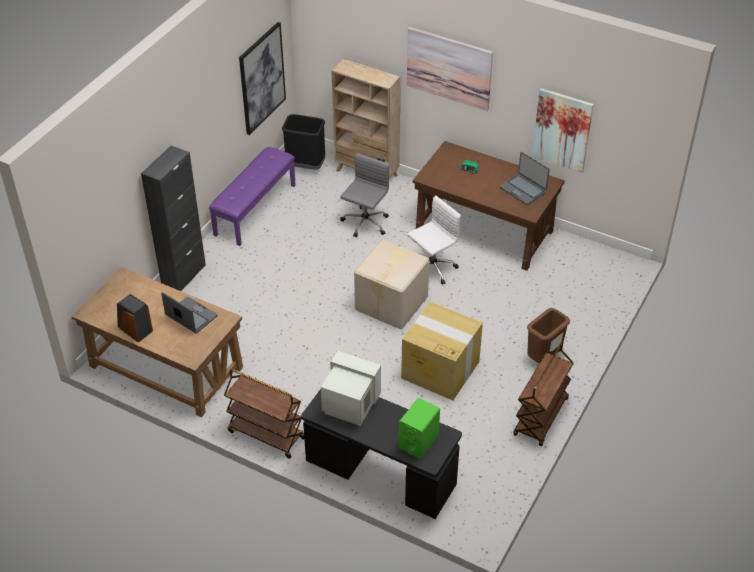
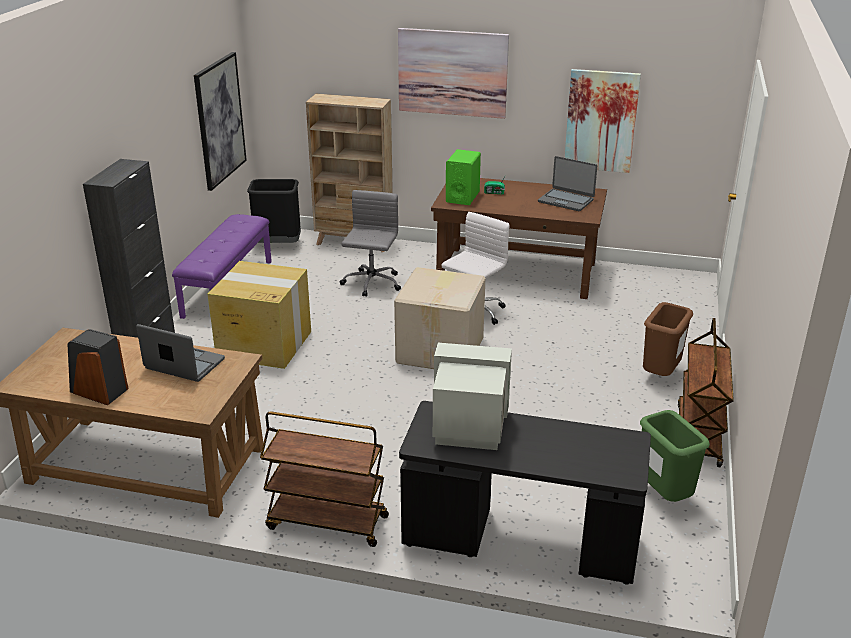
camera: 15 degrees left, 15 degrees down
green speaker [399,398,440,459] -> green speaker moved to [446,149,481,205]
cardboard box [401,302,483,400] -> cardboard box moved to [208,261,311,369]
none -> green trash can [640,410,710,502]

